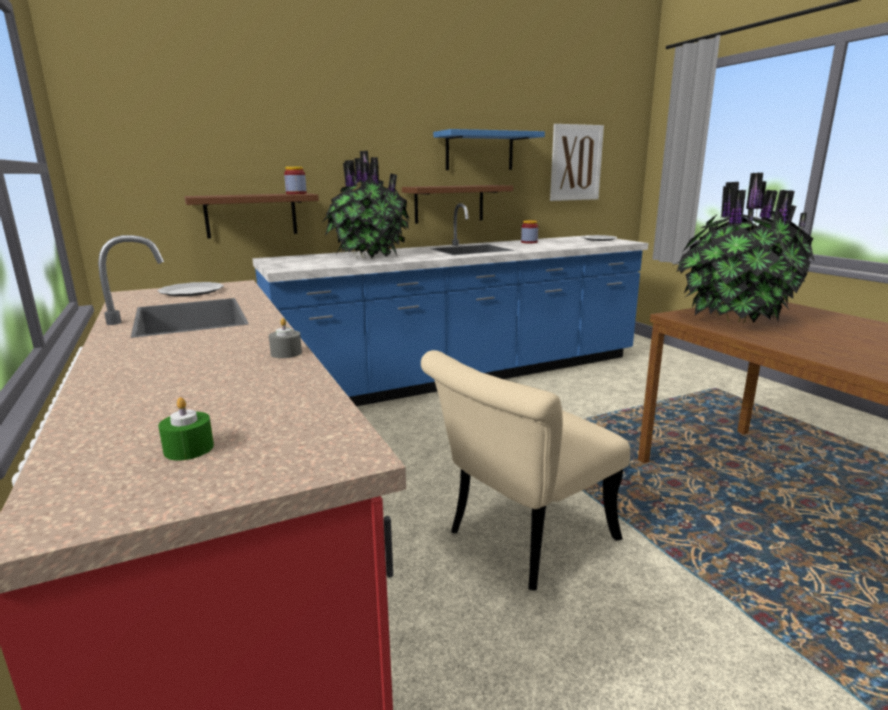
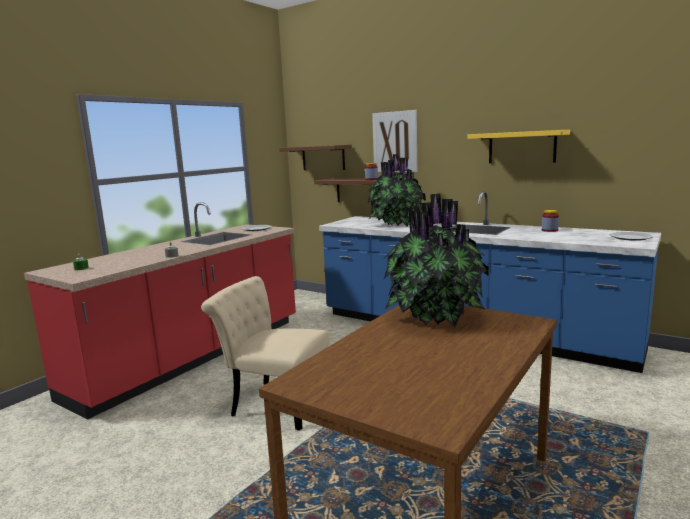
camera: 60 degrees right, 5 degrees down
brown shelf [402,185,513,224] -> brown shelf moved to [279,145,352,170]
blue shelf [433,129,545,170] -> yellow shelf [468,130,570,163]
picture [550,124,604,201] -> picture moved to [372,110,417,172]

